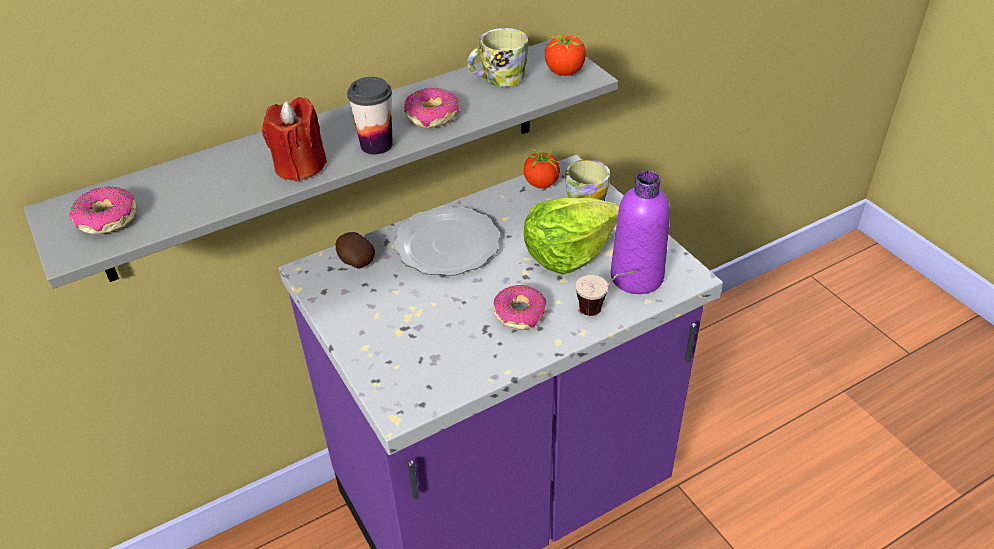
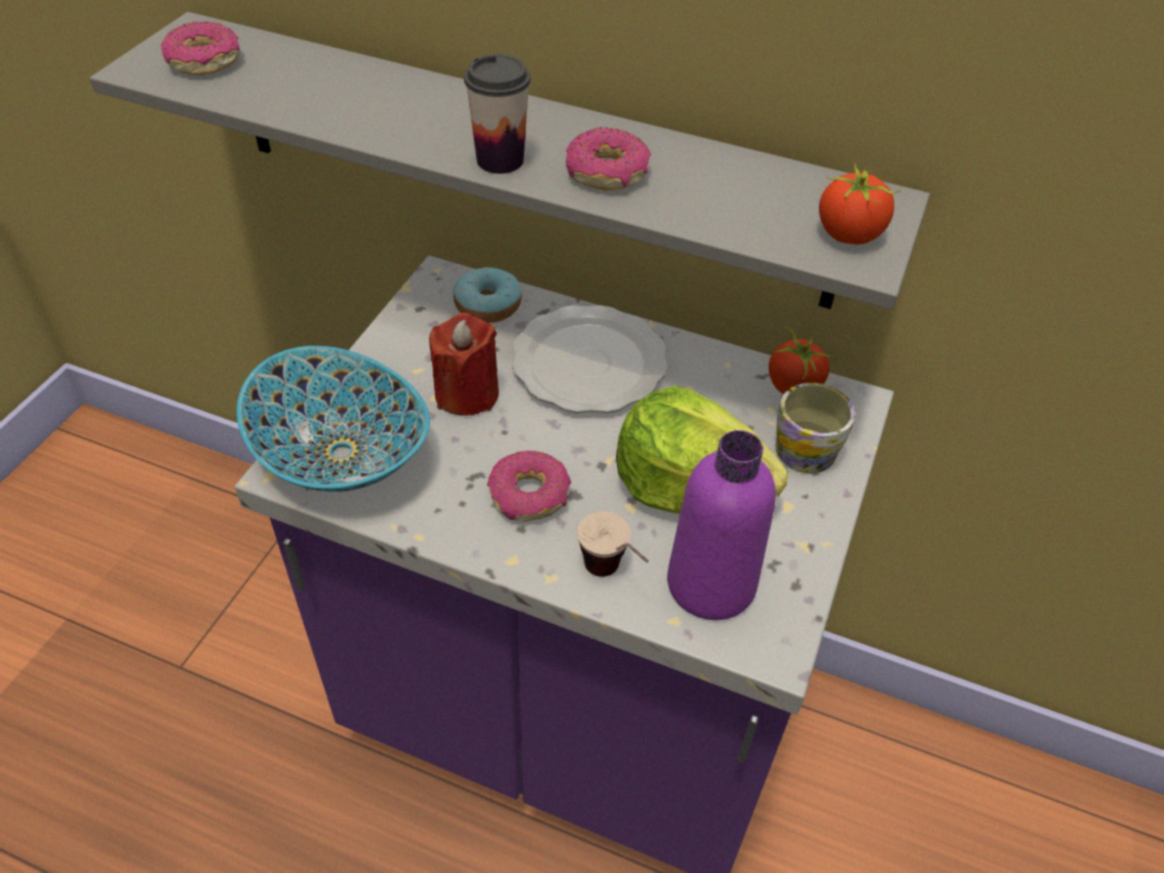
camera: 50 degrees right, 5 degrees up
red candle [262,97,327,182] -> red candle moved to [429,313,499,416]
potato [336,232,375,269] -> donut [453,267,522,323]
mug [467,28,529,87] -> none
none -> bowl [237,346,430,492]

